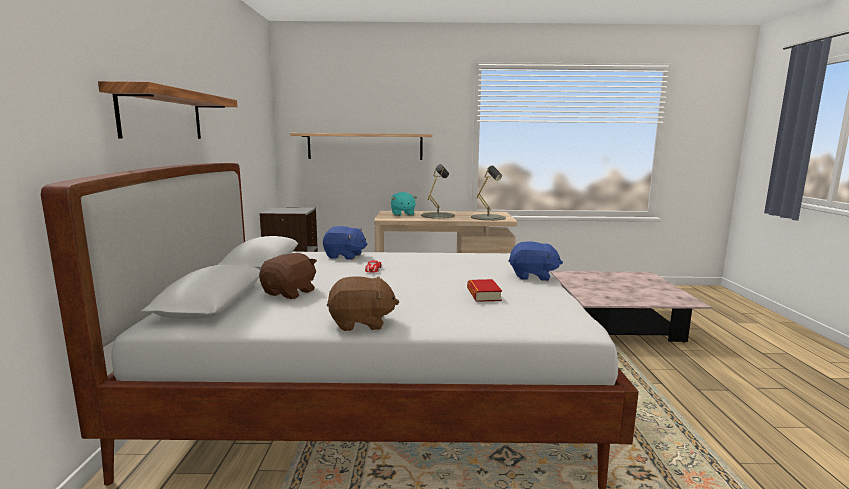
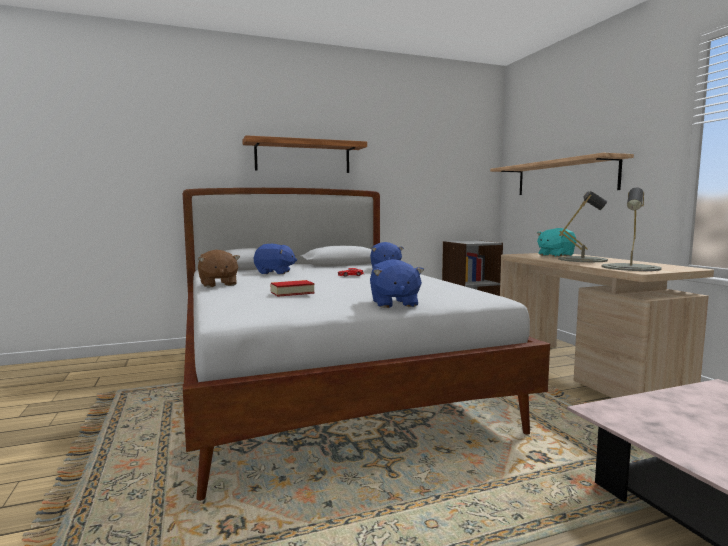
camera: 70 degrees right, 5 degrees down
brown plush toy [259,253,317,299] -> blue plush toy [254,244,297,274]

